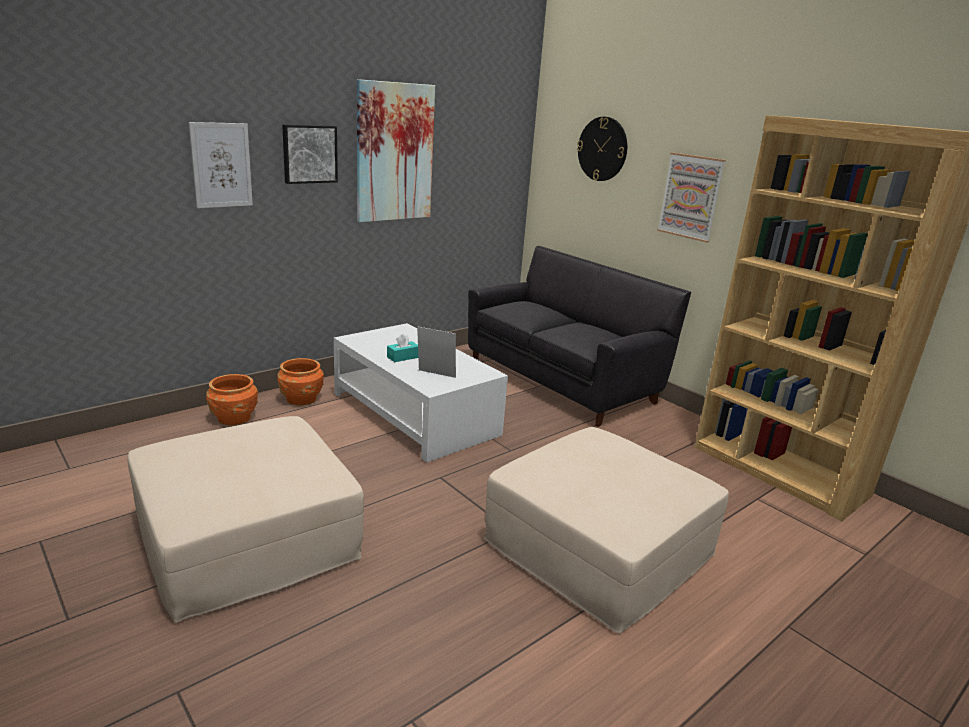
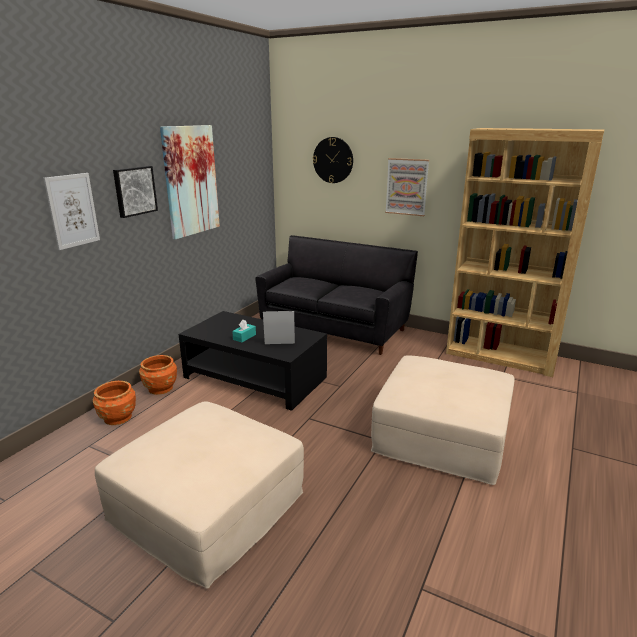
camera: 20 degrees left, 0 degrees up
white coffee table [334,323,508,462] -> black coffee table [179,311,327,411]

